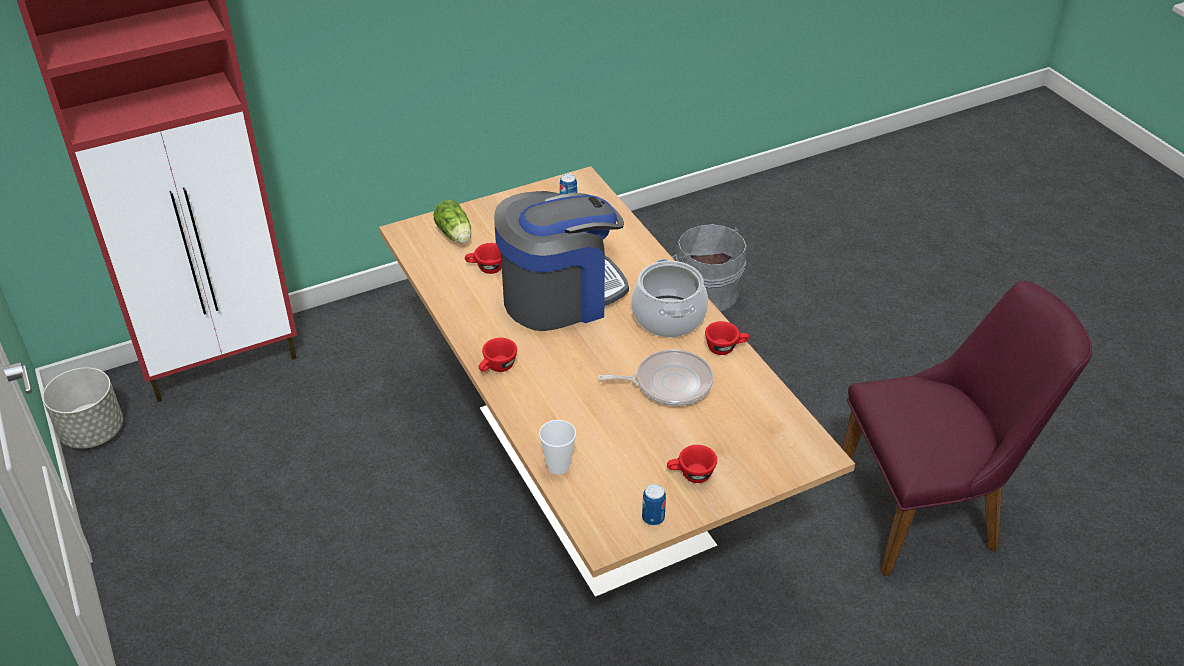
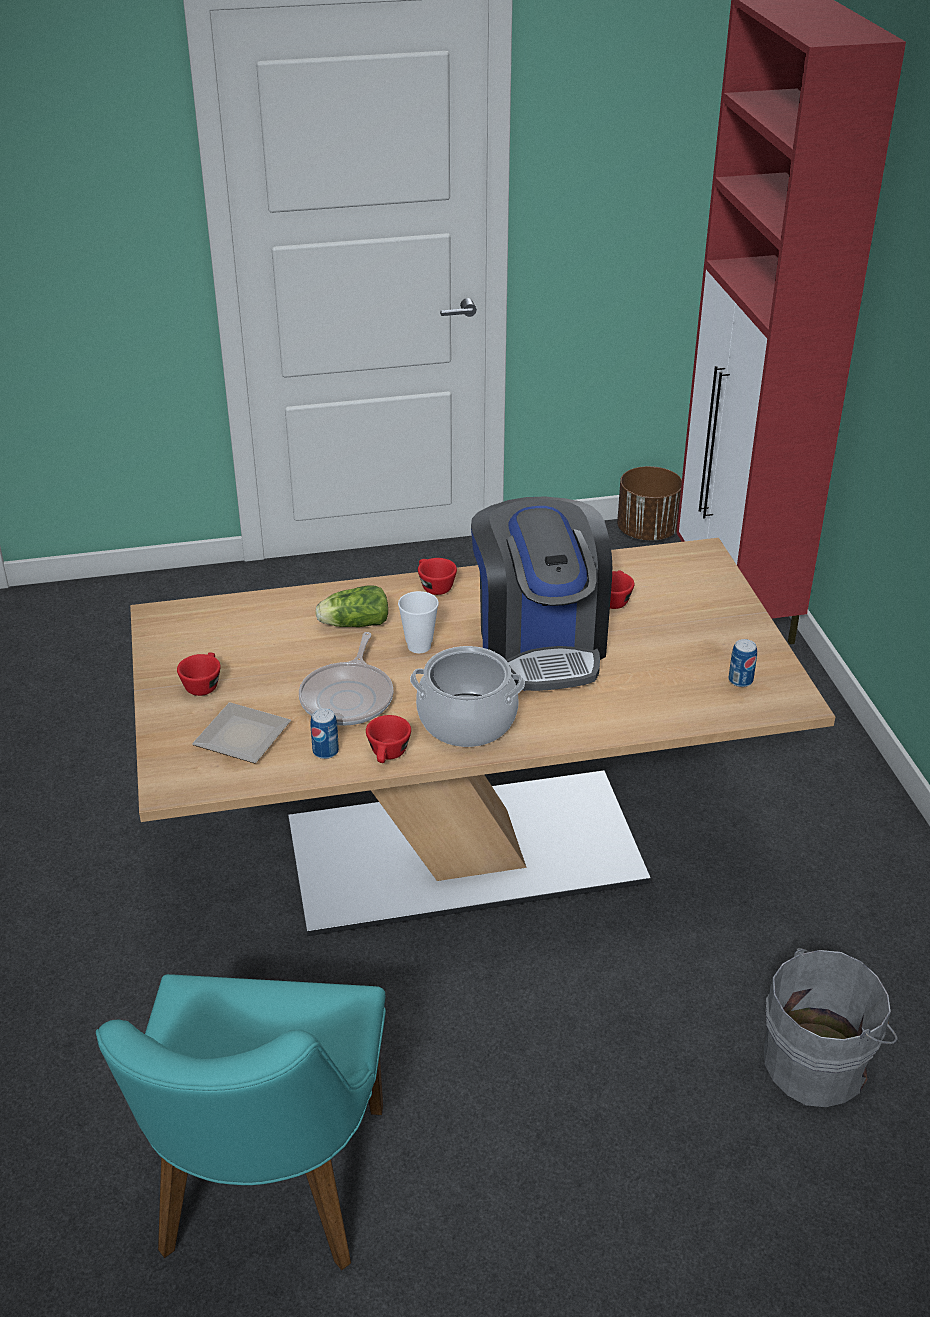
camera: 105 degrees right, 5 degrees down
grey planter [42,367,123,449] -> brown planter [617,466,682,541]
lettuce [433,200,471,244] -> lettuce moved to [315,586,388,627]
cup [539,420,576,475] -> cup moved to [398,591,439,653]
can [642,484,666,526] -> can moved to [310,708,339,759]
purple chair [839,281,1092,576] -> turquoise chair [96,974,386,1270]
none -> plate [192,702,291,764]

